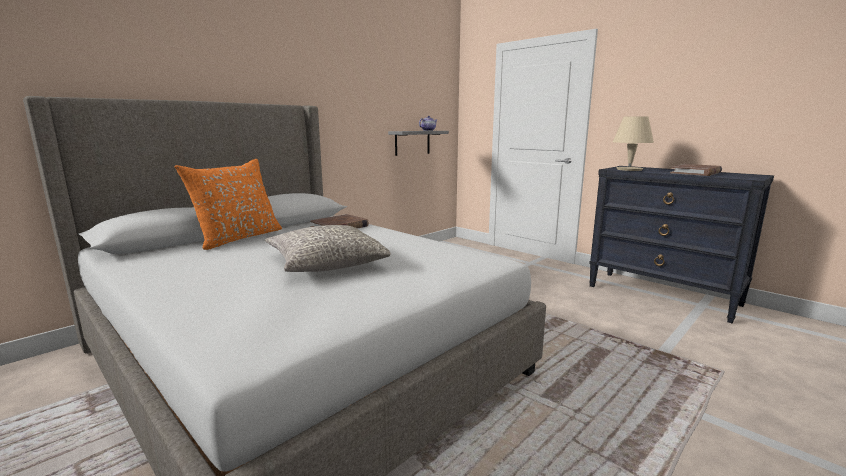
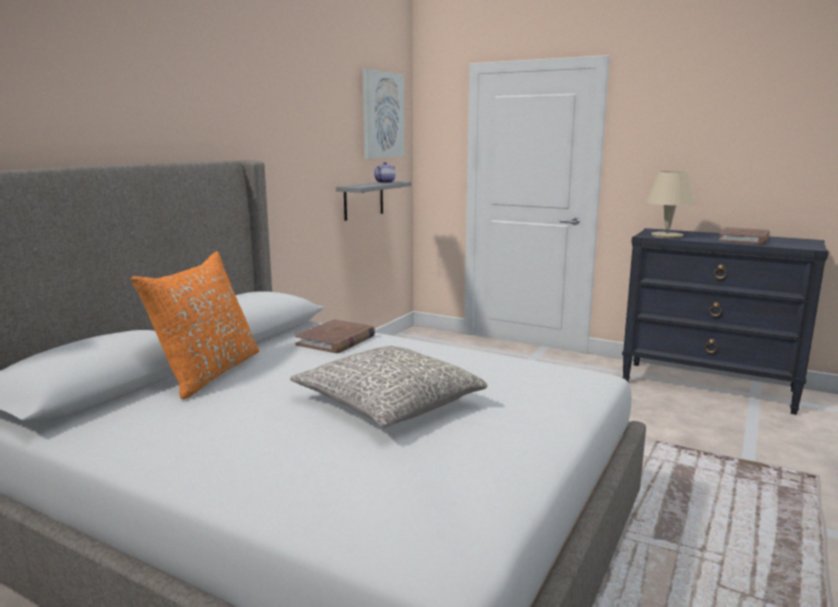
camera: 15 degrees left, 0 degrees up
none -> picture [362,69,404,159]

